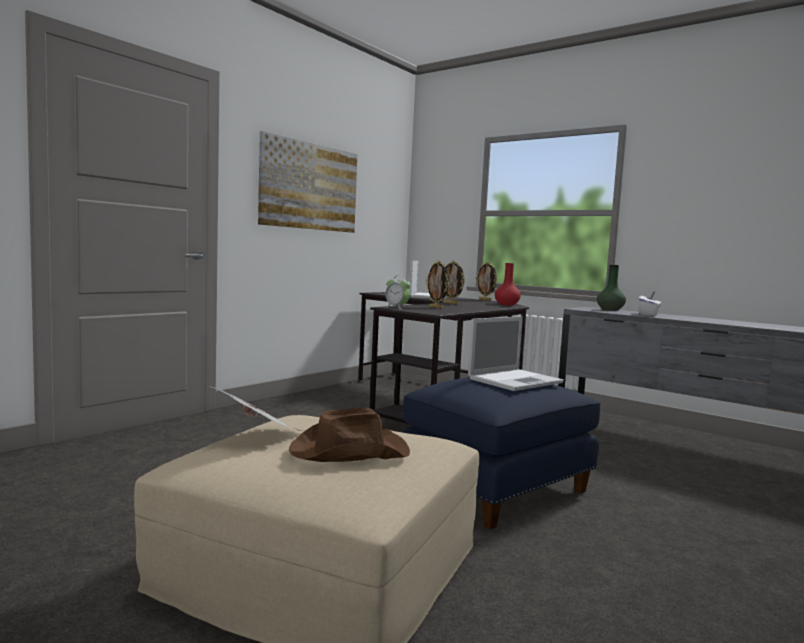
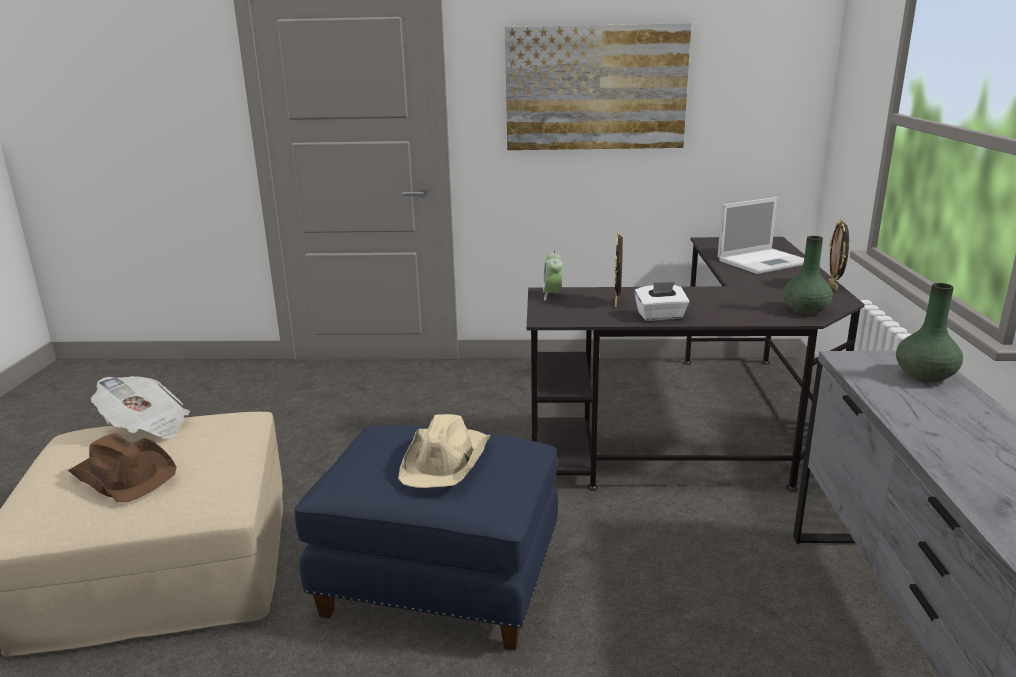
camera: 55 degrees right, 15 degrees up
picture frame [444,260,465,304] -> none
laptop [468,316,564,391] -> beige hat [398,414,491,488]
red vase [495,263,521,306] -> green vase [783,236,833,315]
white tissue box [639,291,662,316] -> white tissue box moved to [634,282,689,321]

